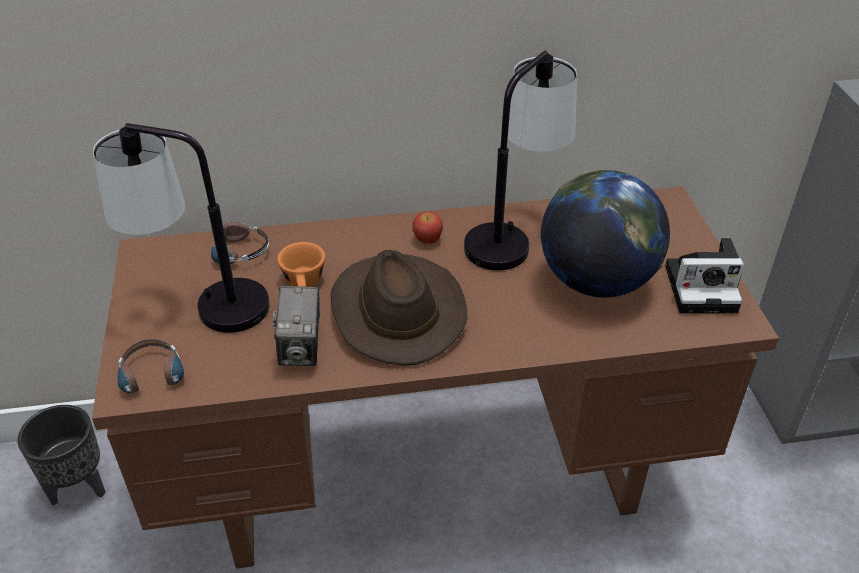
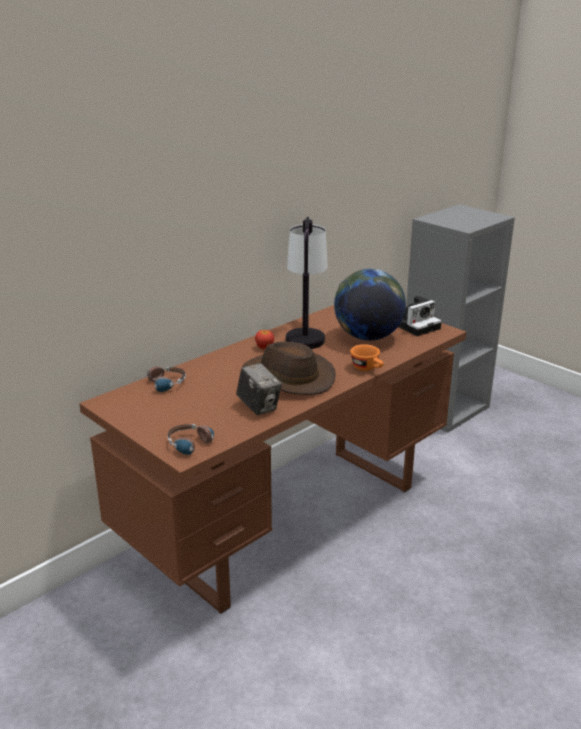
camera: 35 degrees left, 15 degrees down
black planter [17,405,106,505] -> none
table lamp [92,123,270,333] -> none
orange cup [277,242,325,287] -> orange cup moved to [350,344,384,371]

